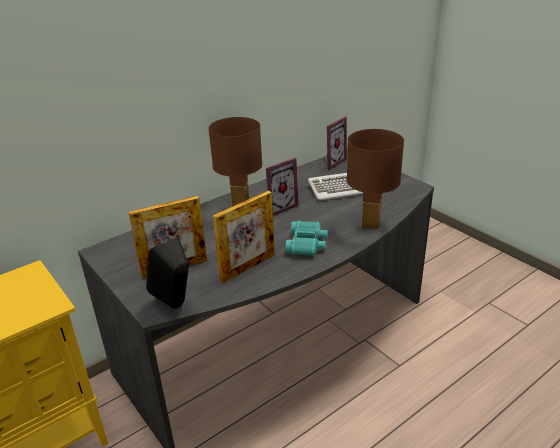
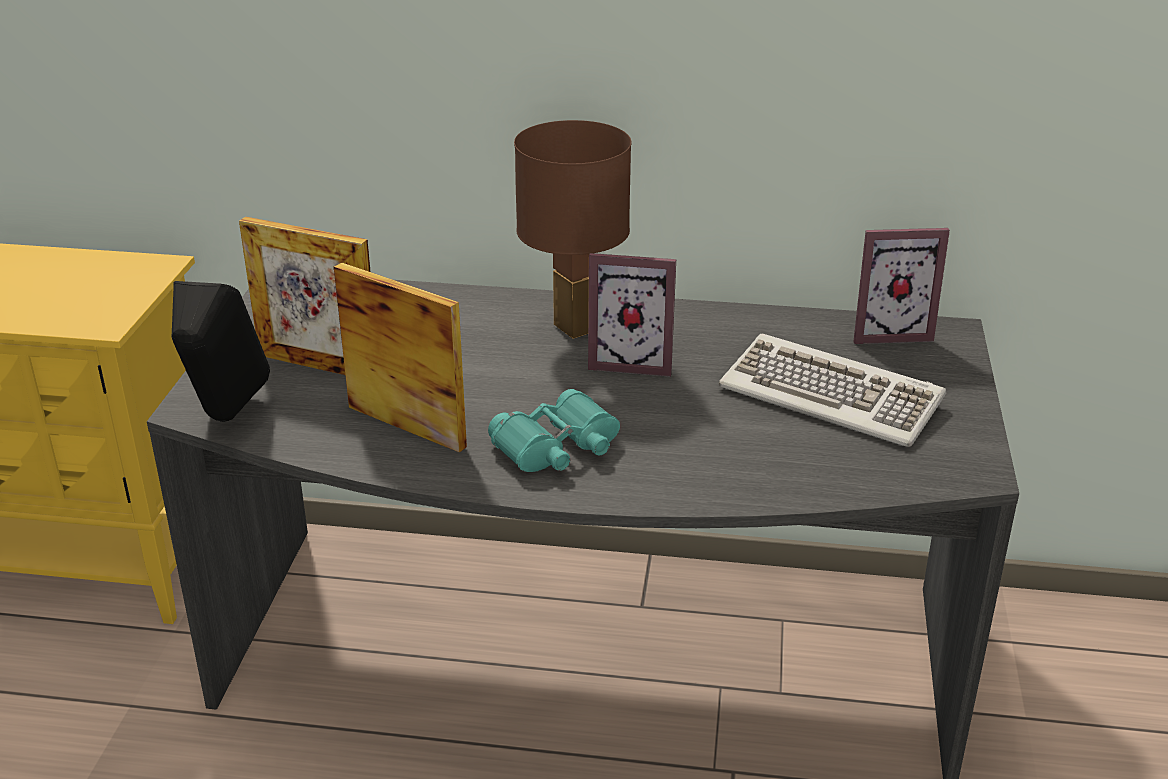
camera: 45 degrees right, 0 degrees up
picture frame [213,191,275,283] -> picture frame turned 150 degrees counterclockwise [334,263,467,453]
brown table lamp [346,129,404,230] -> none

